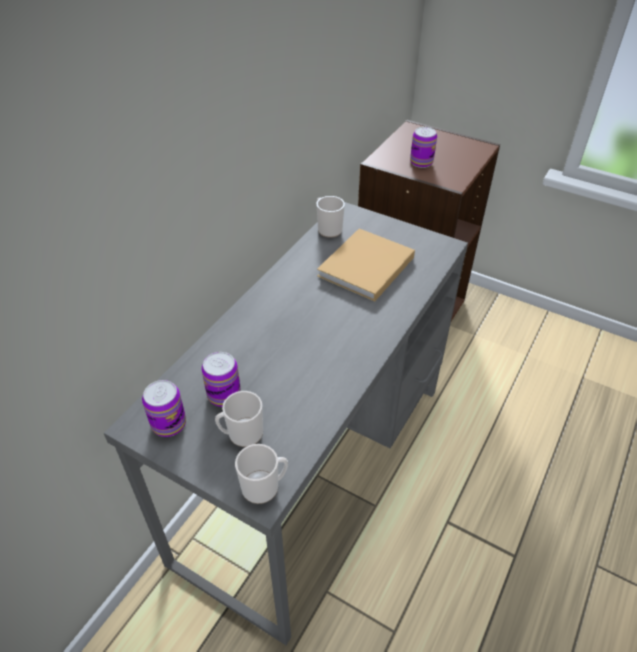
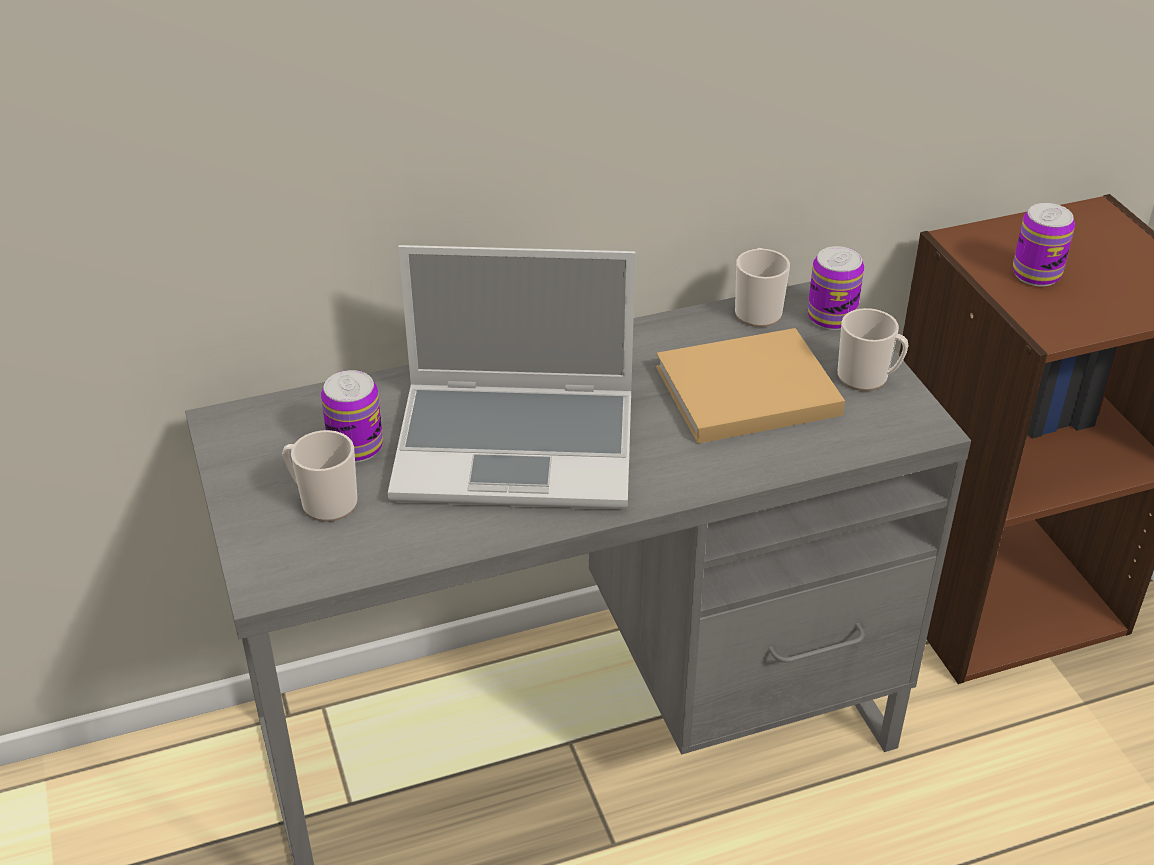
camera: 40 degrees right, 5 degrees down
can [142,380,186,437] -> can moved to [808,246,864,330]
mug [235,444,288,504] -> mug moved to [837,308,909,391]
none -> laptop [388,245,635,509]

